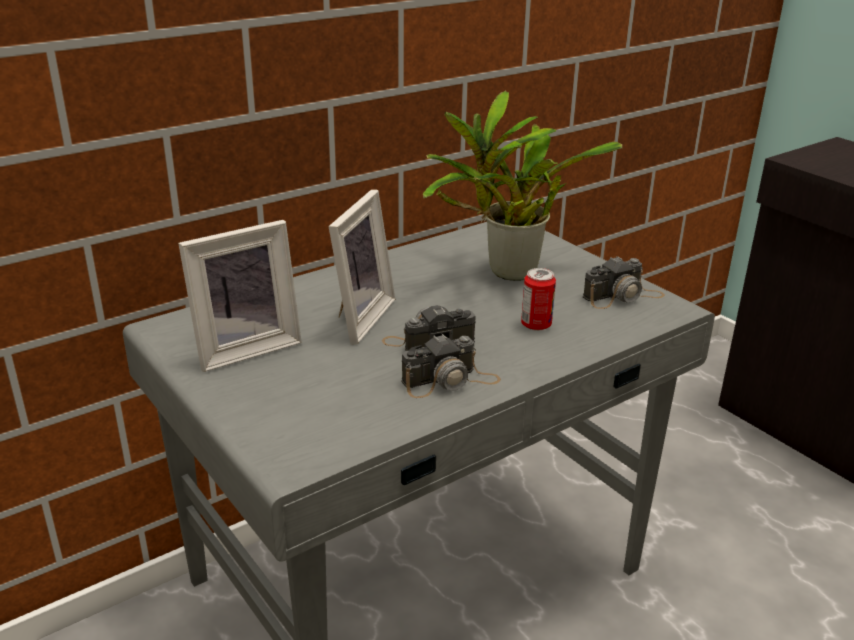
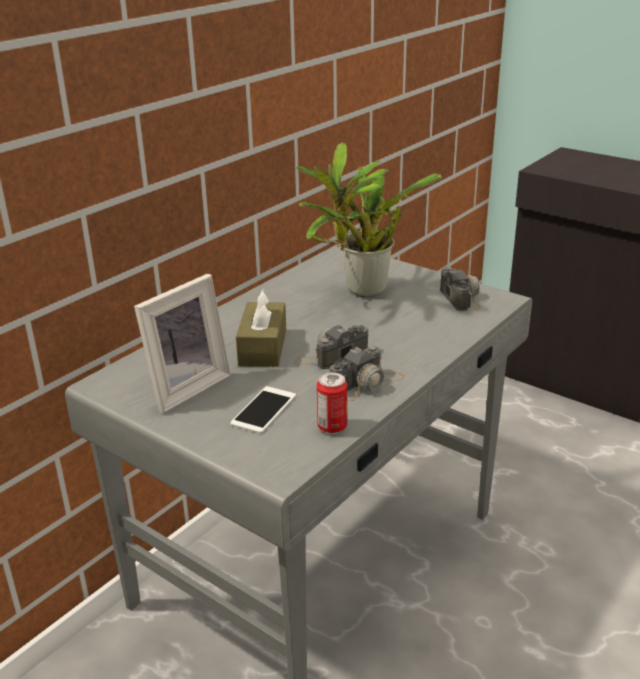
camera: 15 degrees left, 0 degrees up
picture frame [329,190,395,345] -> brown tissue box [236,289,286,367]
can [521,268,556,331] -> can moved to [317,372,347,433]
camera [583,256,665,309] -> camera turned 60 degrees counterclockwise [440,267,481,311]
none -> phone [230,386,296,433]

